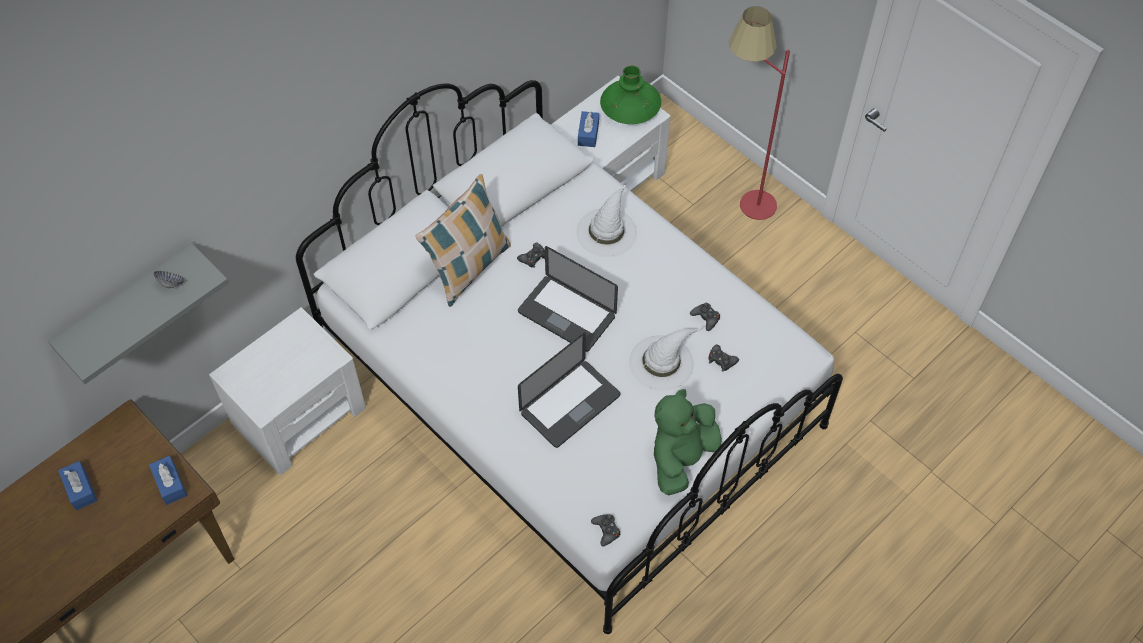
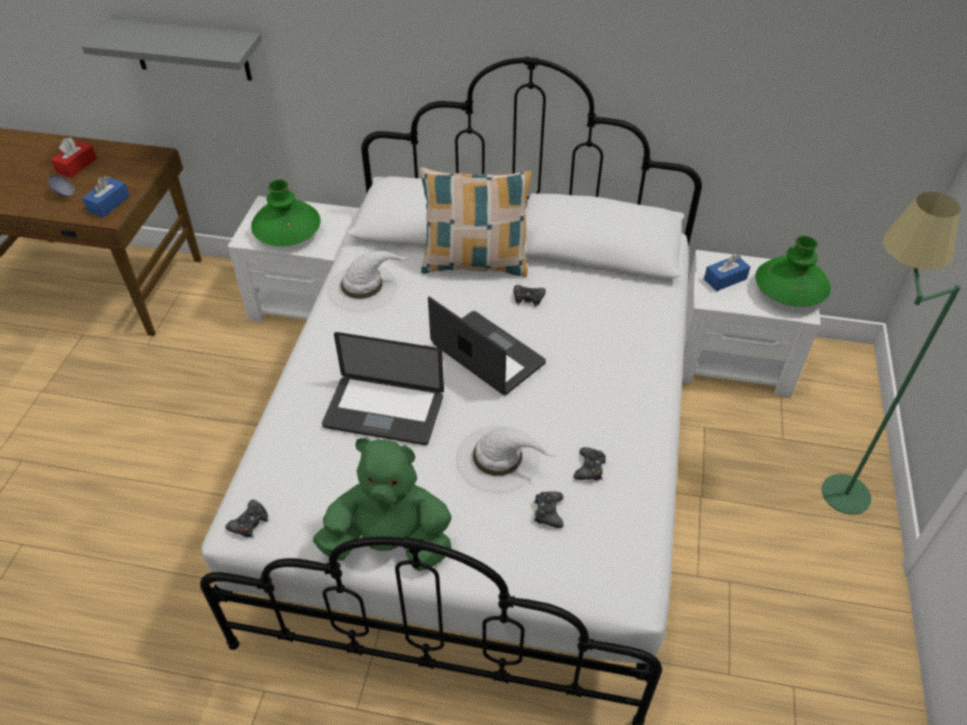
camera: 55 degrees right, 10 degrees down
blue tissue box [58,461,97,510] -> red tissue box [51,137,97,178]
bowl [154,271,185,289] -> bowl moved to [48,174,75,197]
laptop [518,246,618,352] -> laptop turned 135 degrees clockwise [428,297,546,395]
white hat [576,184,637,257] -> white hat moved to [327,251,411,313]
red floor lamp [729,6,790,220] -> green floor lamp [822,192,961,515]
none -> green vase [251,179,320,246]

